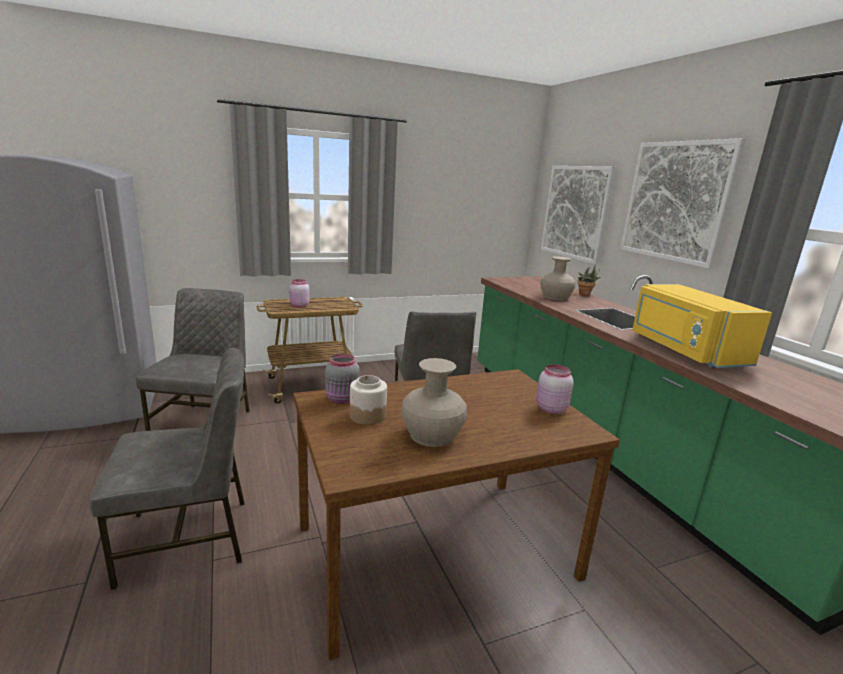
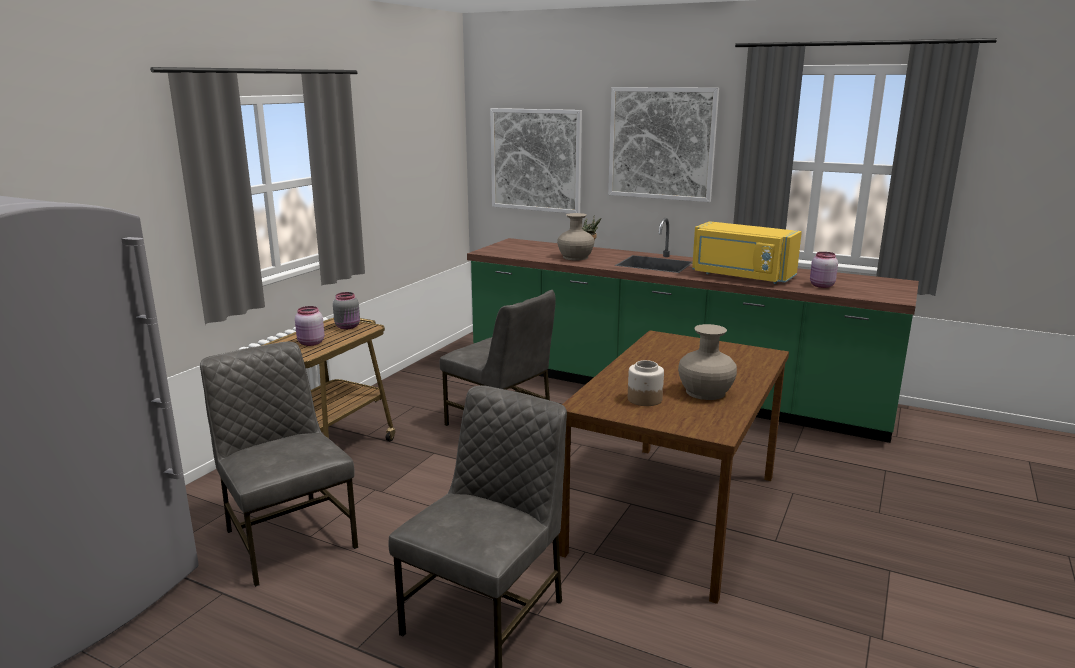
camera: 40 degrees left, 0 degrees up
grey jar [325,354,359,404] -> grey jar moved to [333,292,360,329]
pink jar [536,364,574,414] -> pink jar moved to [810,252,838,288]

